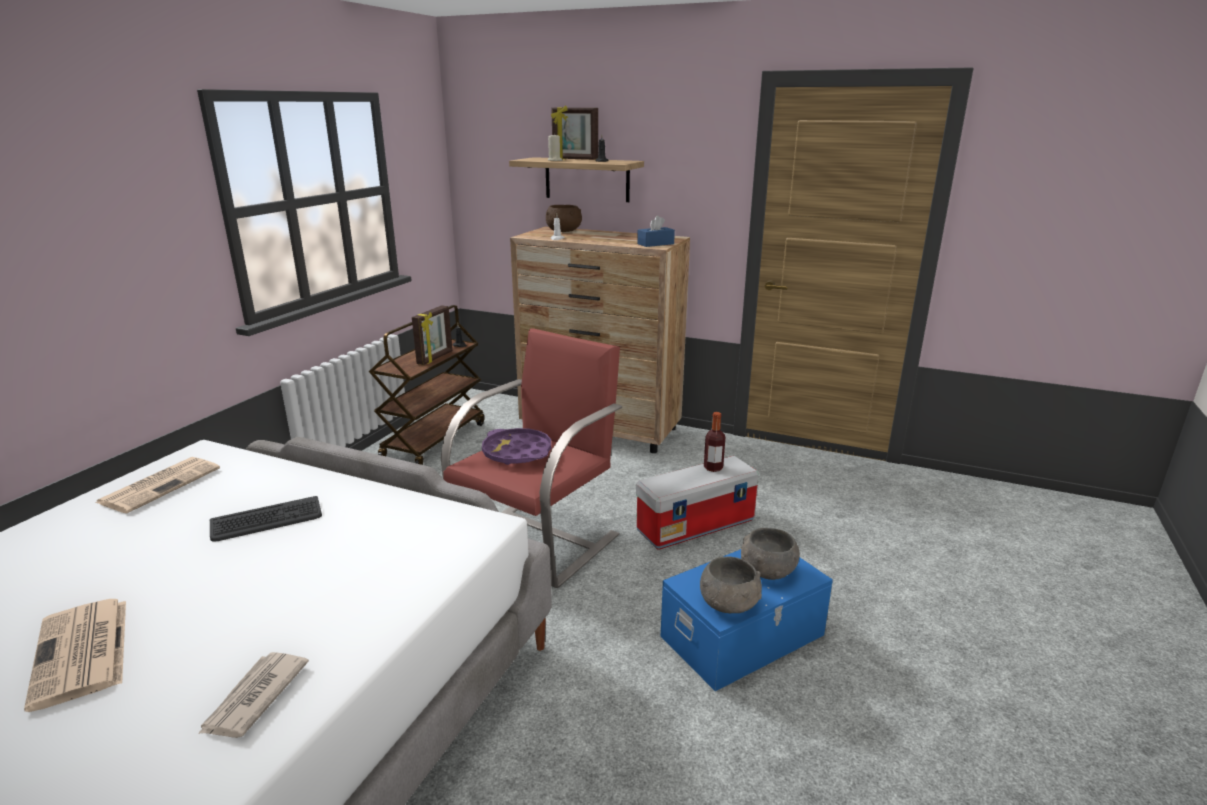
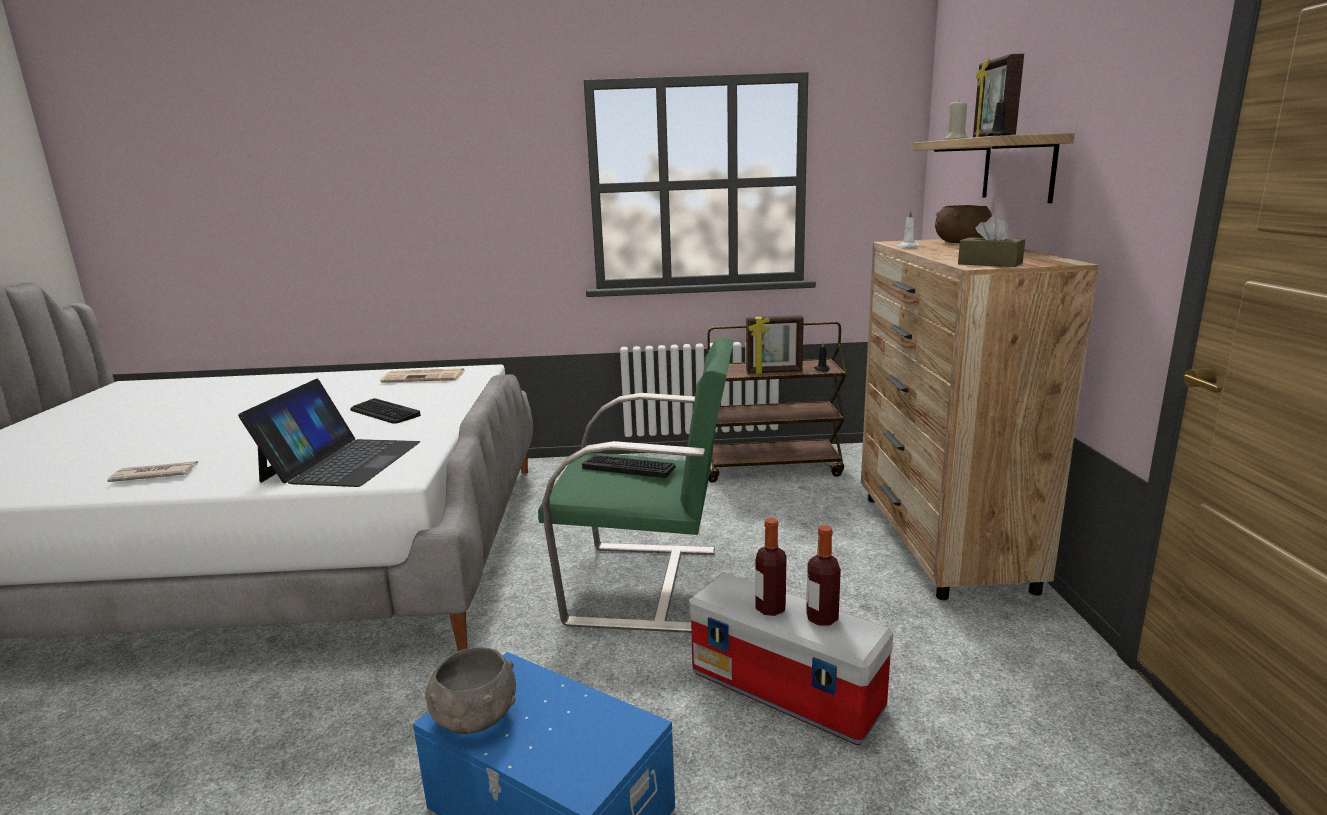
camera: 65 degrees right, 5 degrees down
newspaper [24,599,126,712] -> none
red armchair [441,329,622,588] -> green armchair [538,337,734,633]
purple tray [482,428,551,465] -> keyboard [582,455,676,478]
blue tissue box [637,215,675,247] -> brown tissue box [958,216,1025,267]
grey bowl [741,528,799,580] -> none
none -> laptop [238,379,420,487]
none -> bottle [755,518,787,616]

